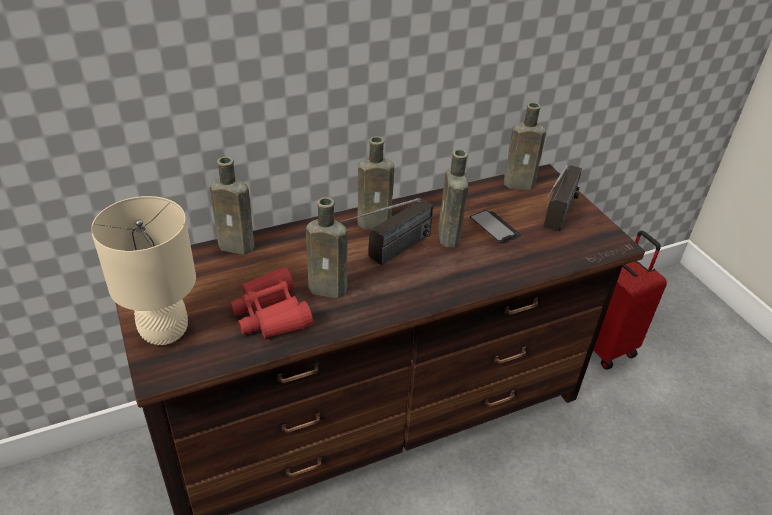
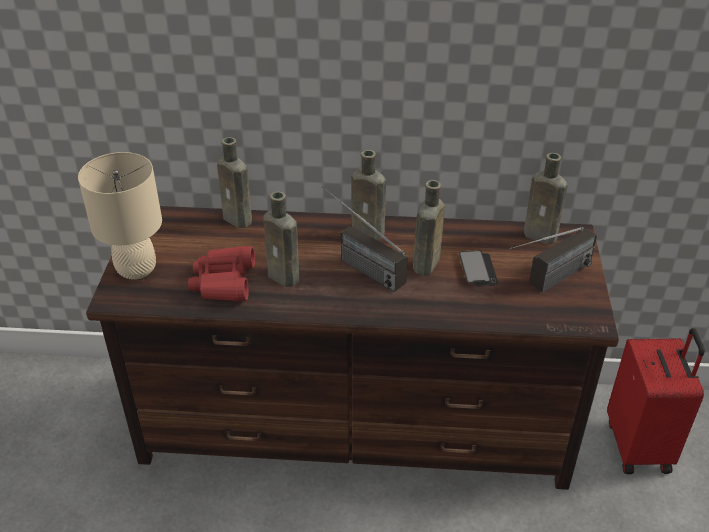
camera: 30 degrees right, 0 degrees up
radio [340,198,433,265] -> radio turned 60 degrees clockwise [322,186,408,292]

